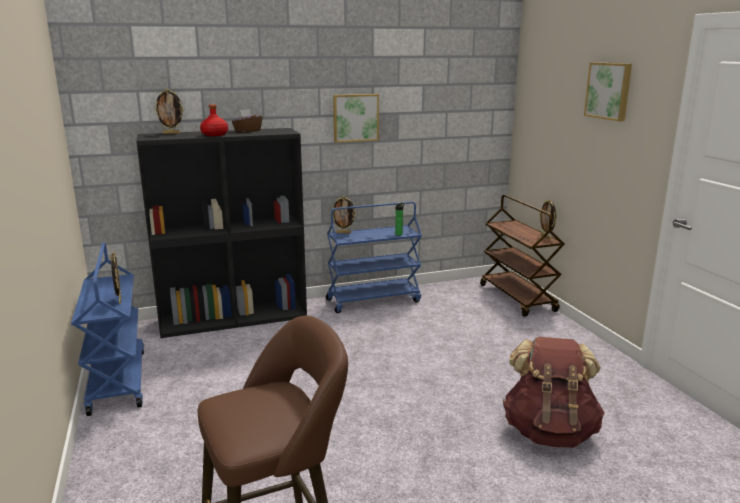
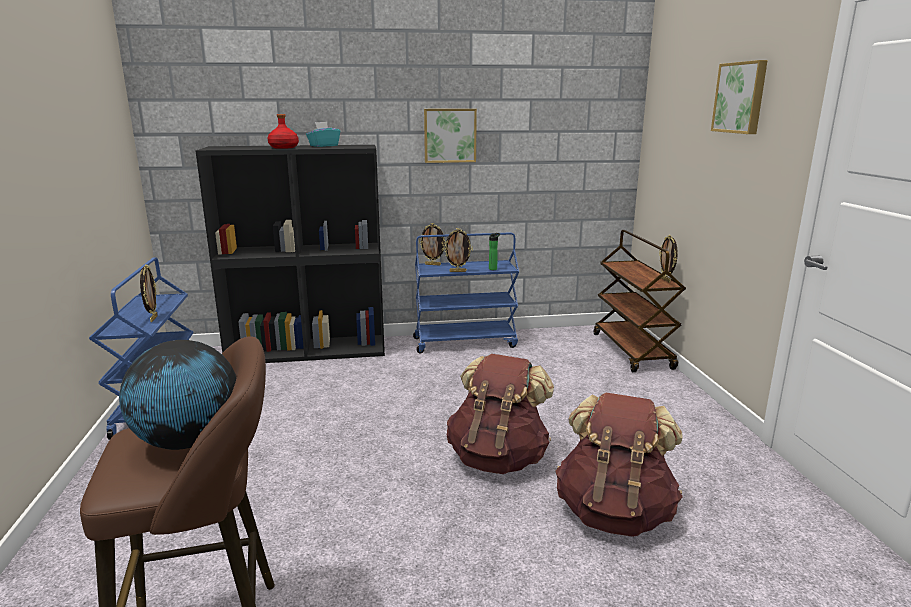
camera: 10 degrees right, 0 degrees up
picture frame [154,89,184,134] -> picture frame moved to [443,228,473,272]
brown tissue box [232,109,263,133] -> turquoise tissue box [306,122,340,147]
none -> globe [119,340,236,450]
none -> brown backpack [447,354,554,474]

